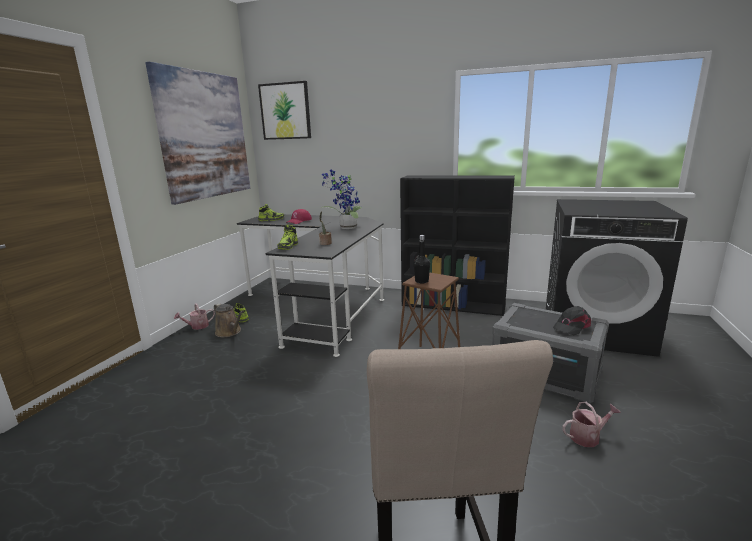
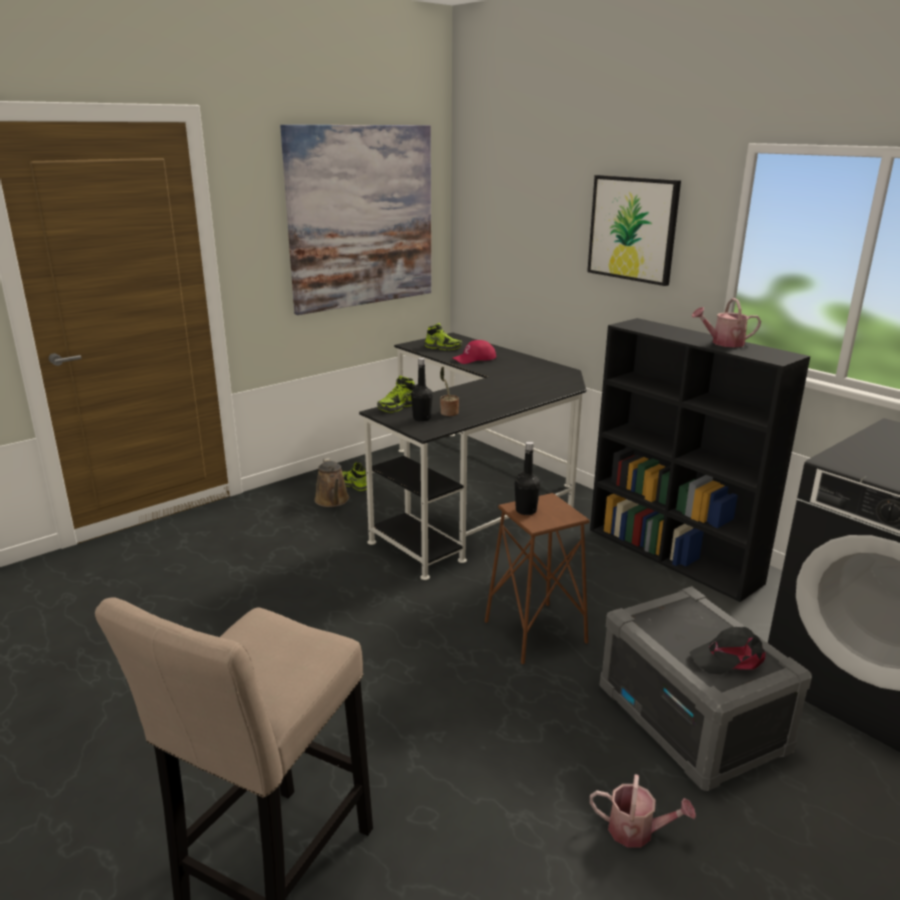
camera: 30 degrees right, 5 degrees up
watering can [174,304,215,330] -> watering can moved to [692,298,761,347]
picture [258,81,311,140] -> picture moved to [587,175,681,286]
potted plant [321,169,363,229] -> none
none -> black bottle [411,358,433,422]

